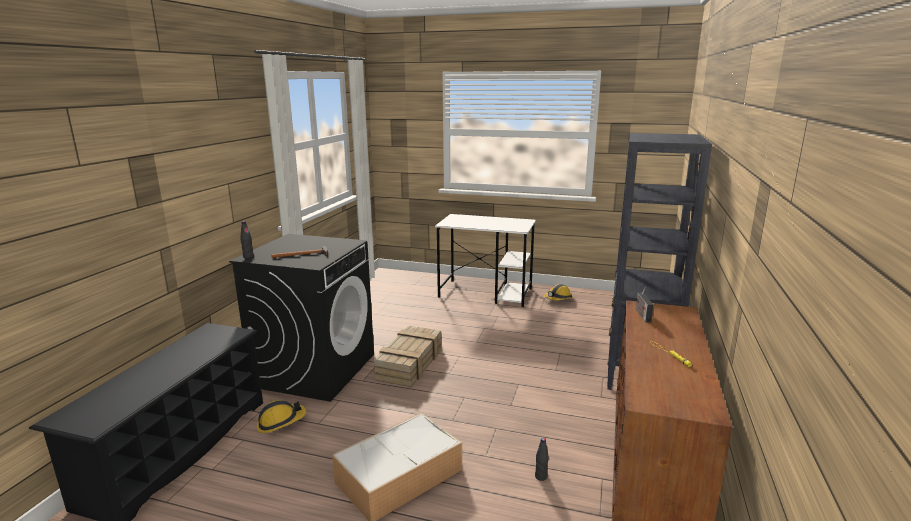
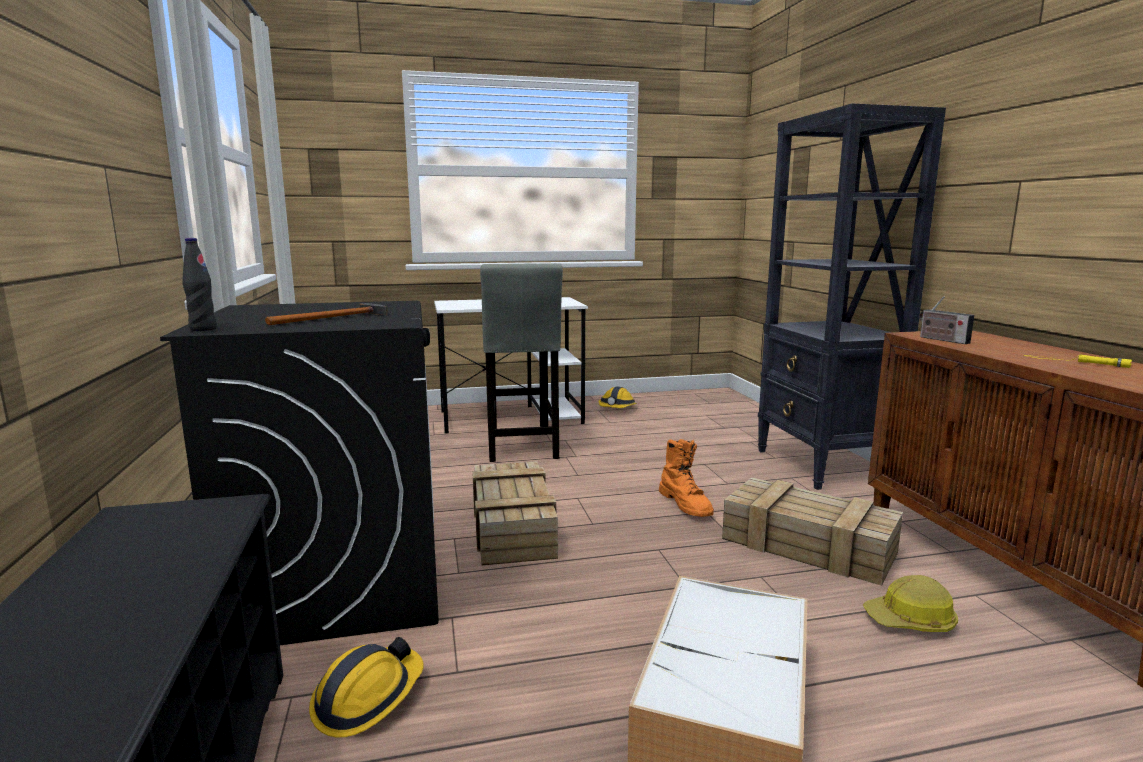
camera: 30 degrees left, 5 degrees down
black bottle [535,438,549,481] -> hard hat [863,575,958,632]
none -> grey stool [480,263,563,462]
none -> orange boot [659,439,714,517]
none -> crate [722,477,903,586]

